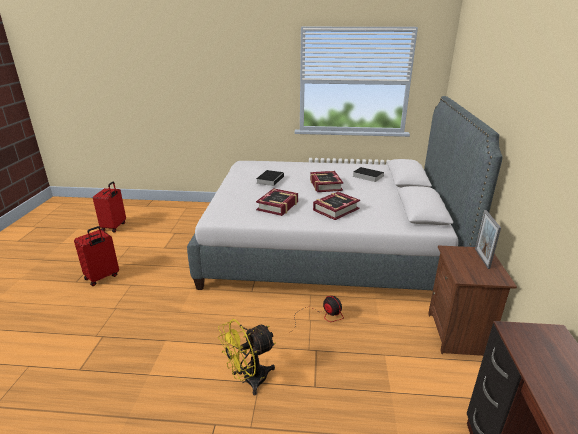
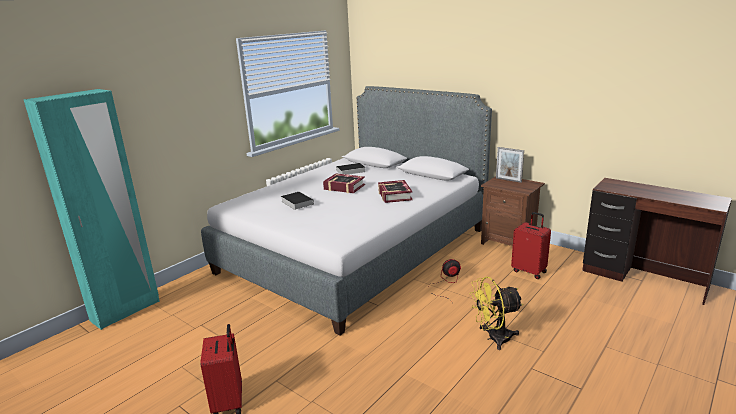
camera: 55 degrees left, 5 degrees down
red suitcase [93,182,126,233] -> red suitcase moved to [511,212,551,279]
yellow fan [218,319,276,395] -> yellow fan turned 75 degrees clockwise [469,277,523,350]
book [256,188,298,216] -> none
none -> turquoise wardrobe [24,89,160,330]

